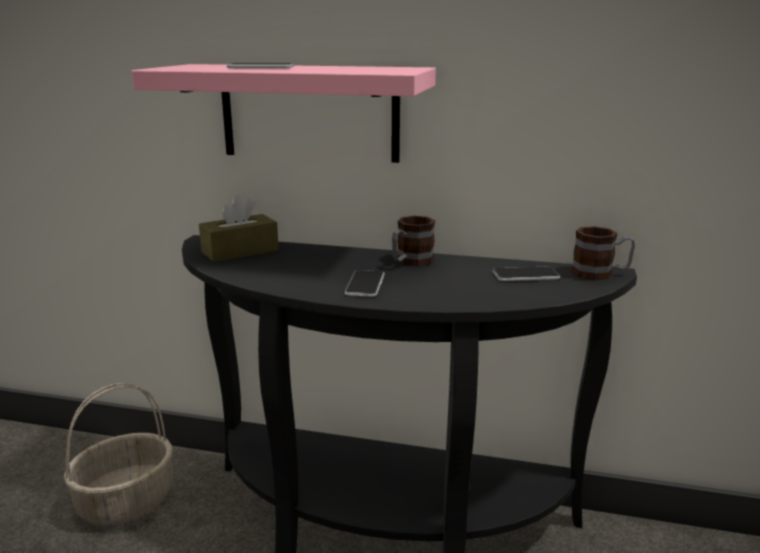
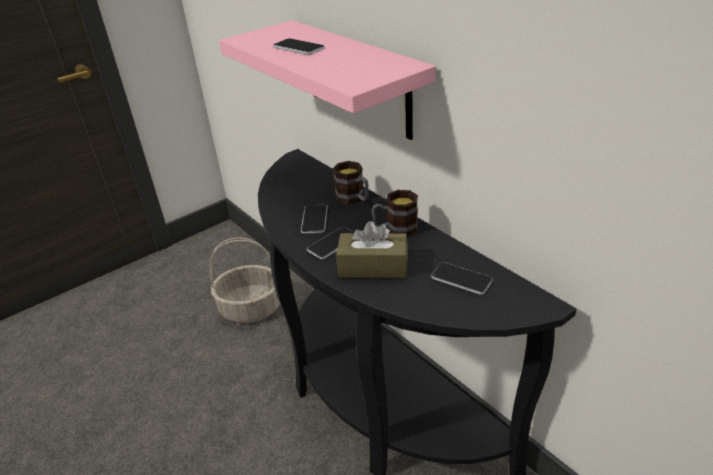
camera: 40 degrees right, 15 degrees up
brown tissue box [199,195,279,262] -> brown tissue box moved to [336,221,408,278]
mug [571,226,635,281] -> mug moved to [332,161,369,205]
none -> phone [301,205,328,234]

